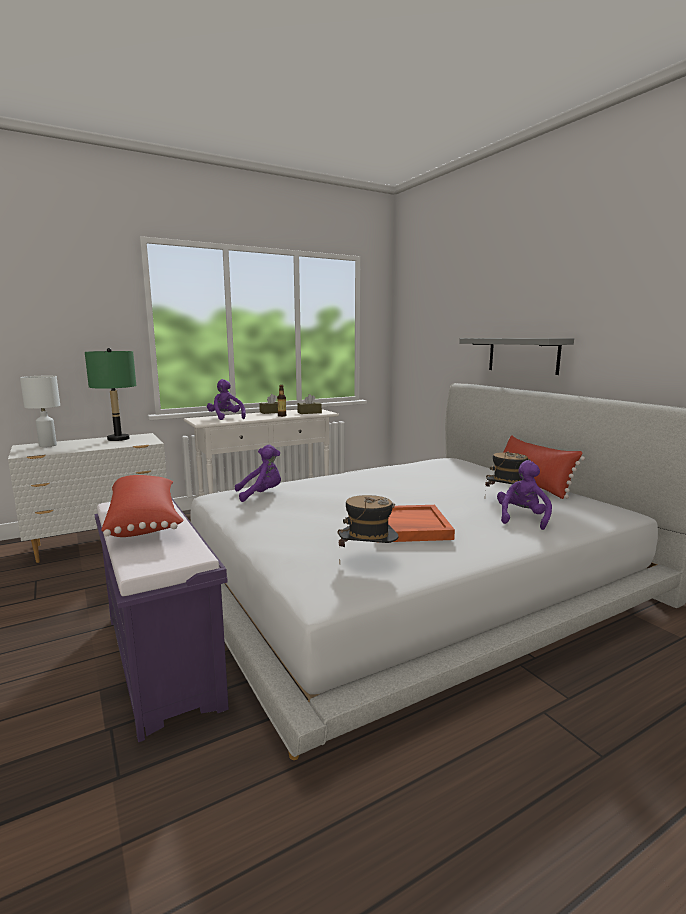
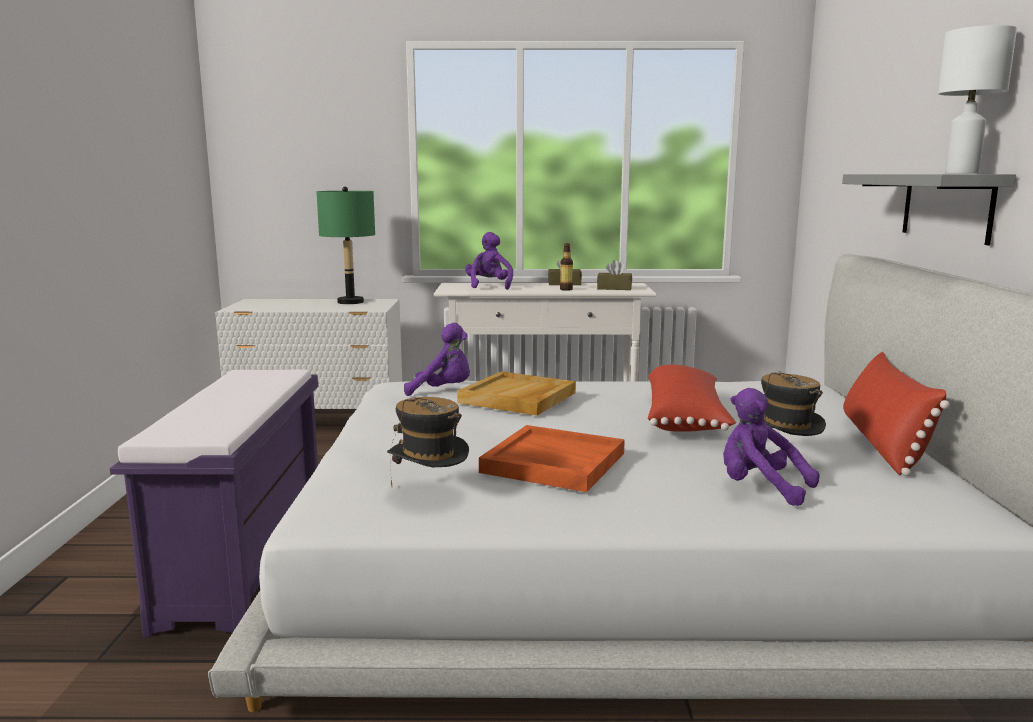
camera: 30 degrees right, 0 degrees up
white table lamp [20,376,60,447] -> white table lamp moved to [938,25,1017,174]
red pillow [101,475,184,537] -> red pillow moved to [648,364,736,432]
purple plush toy [497,460,552,530] -> purple plush toy turned 105 degrees counterclockwise [723,388,820,506]
none -> beige tray [457,371,576,416]

